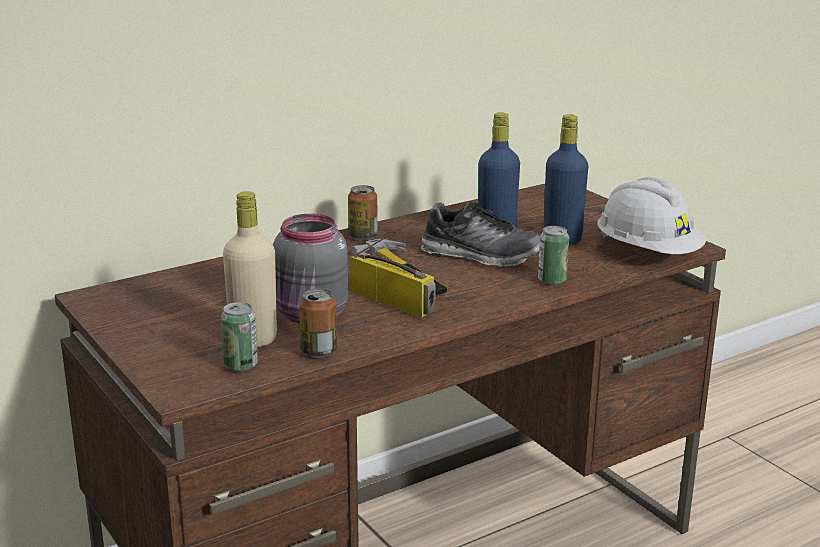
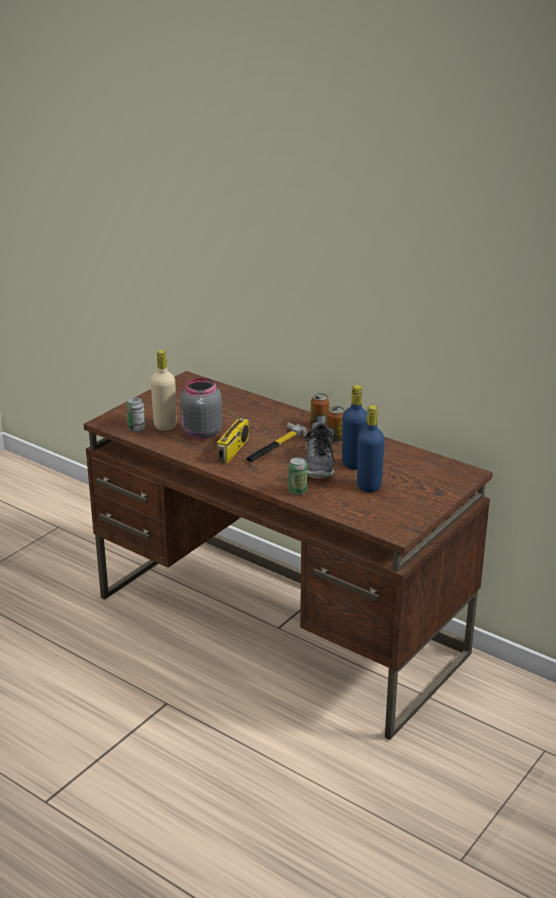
camera: 70 degrees right, 5 degrees up
can [299,289,337,358] -> can moved to [327,406,345,442]
white hard hat [597,177,706,254] -> none

